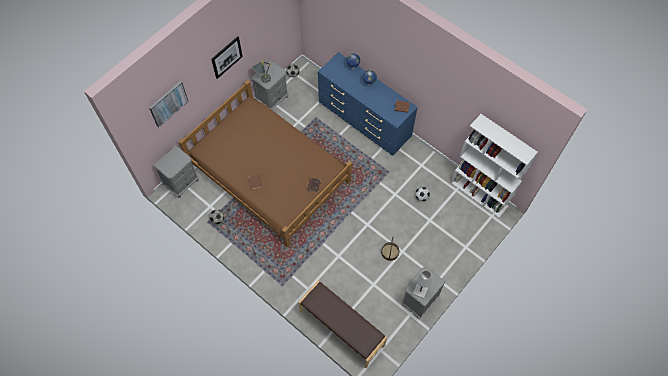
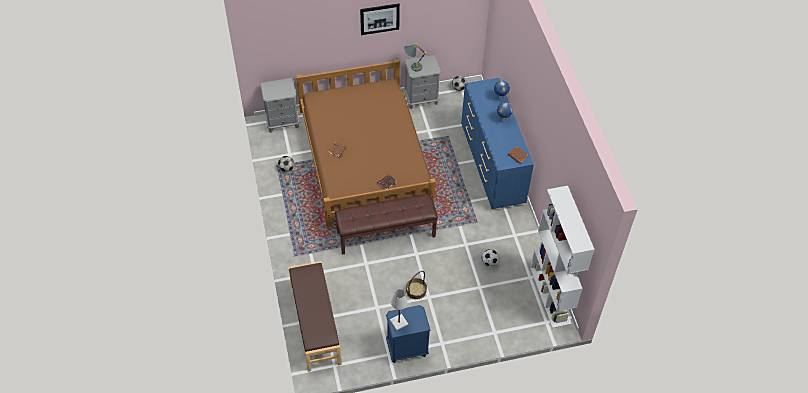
camera: 35 degrees right, 10 degrees down
picture [149,81,189,127] -> none
grey nightstand [402,267,445,319] -> blue nightstand [386,305,431,363]
none -> brown bench [335,194,438,255]

